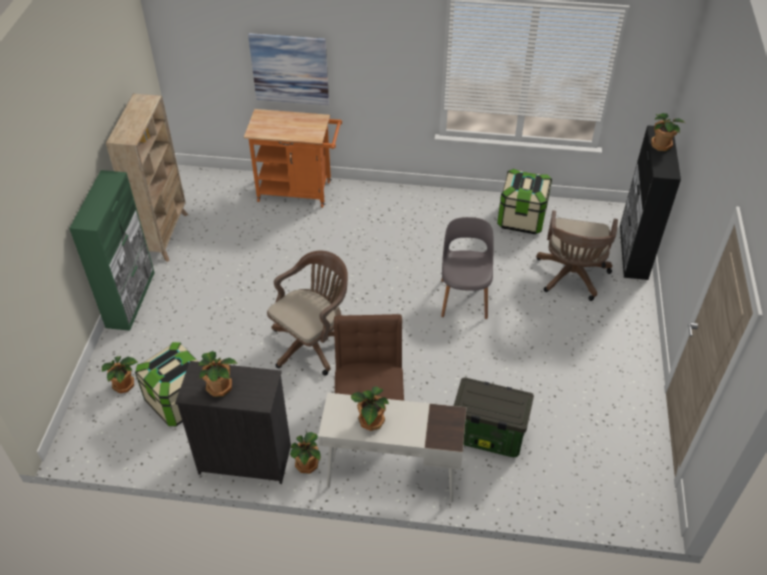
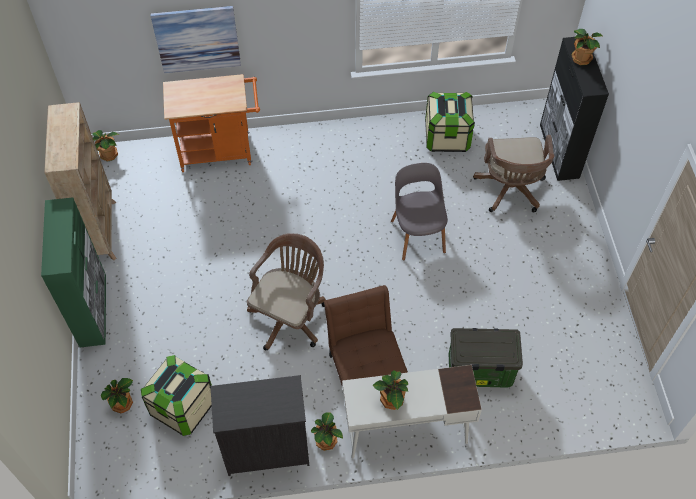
camera: 15 degrees left, 10 degrees up
potted plant [198,351,238,397] -> potted plant moved to [92,130,119,162]

